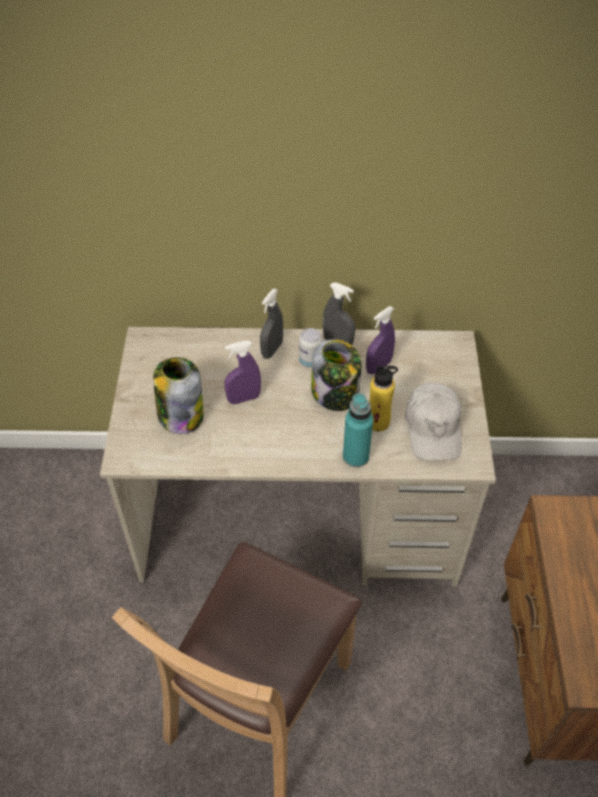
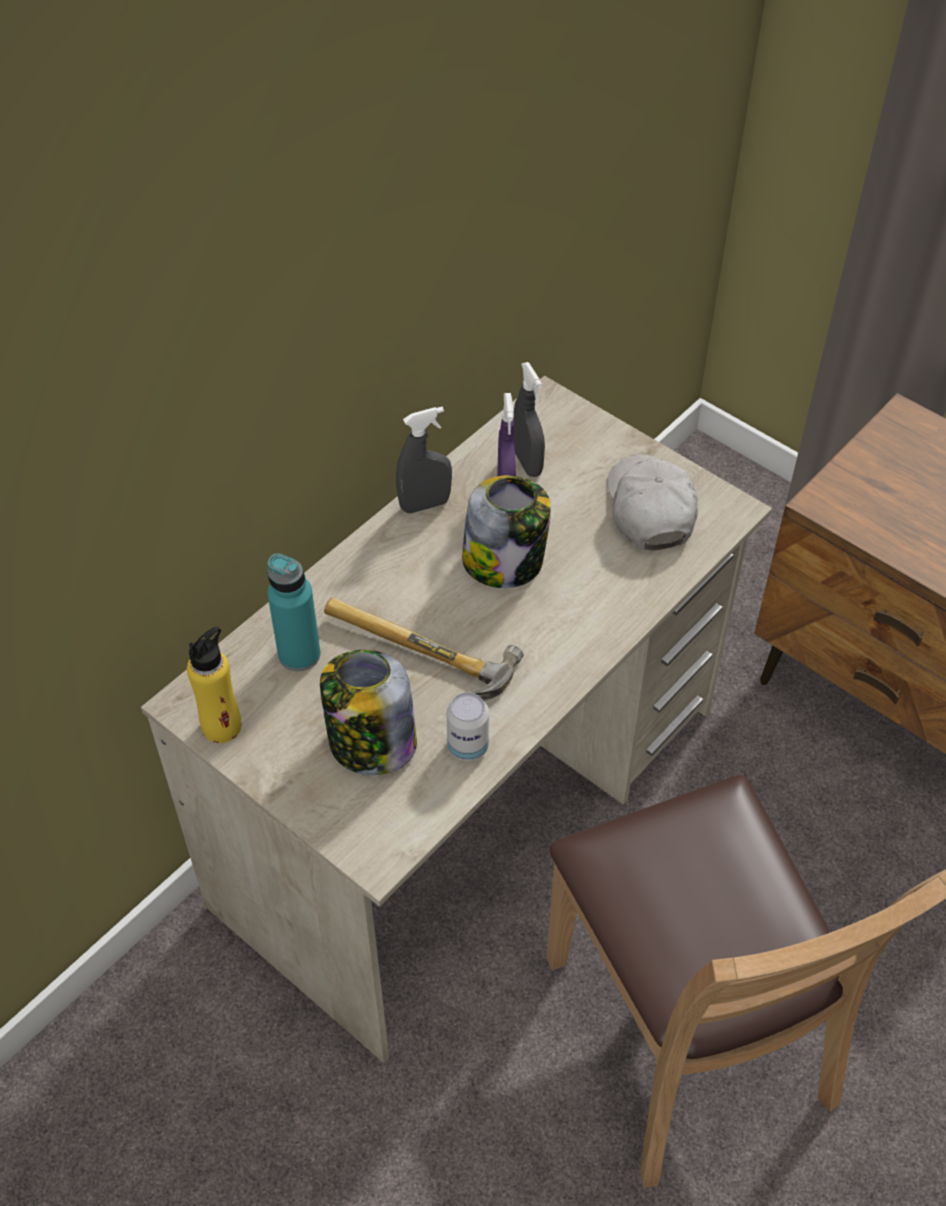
camera: 50 degrees left, 0 degrees up
purple spray bottle [224,341,261,404] -> hammer [324,597,523,701]
grey spray bottle [260,288,283,359] -> grey spray bottle moved to [514,362,545,477]
can [299,328,322,368] -> can moved to [447,692,489,761]
turquoise bottle [343,393,373,468] -> turquoise bottle moved to [267,554,320,671]
yellow bottle [369,365,398,432] -> yellow bottle moved to [187,627,241,743]
white cap [405,382,462,461] -> white cap turned 135 degrees counterclockwise [607,455,698,550]

